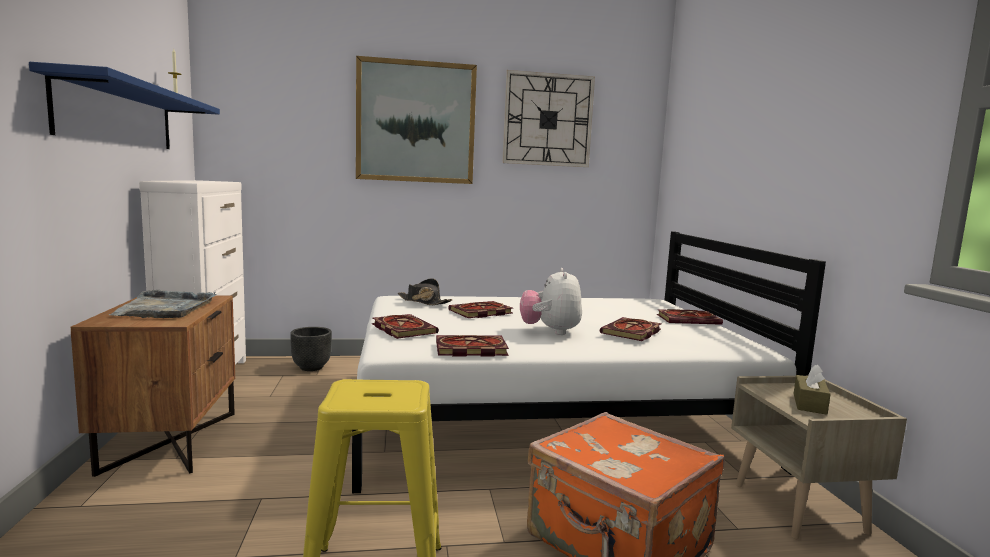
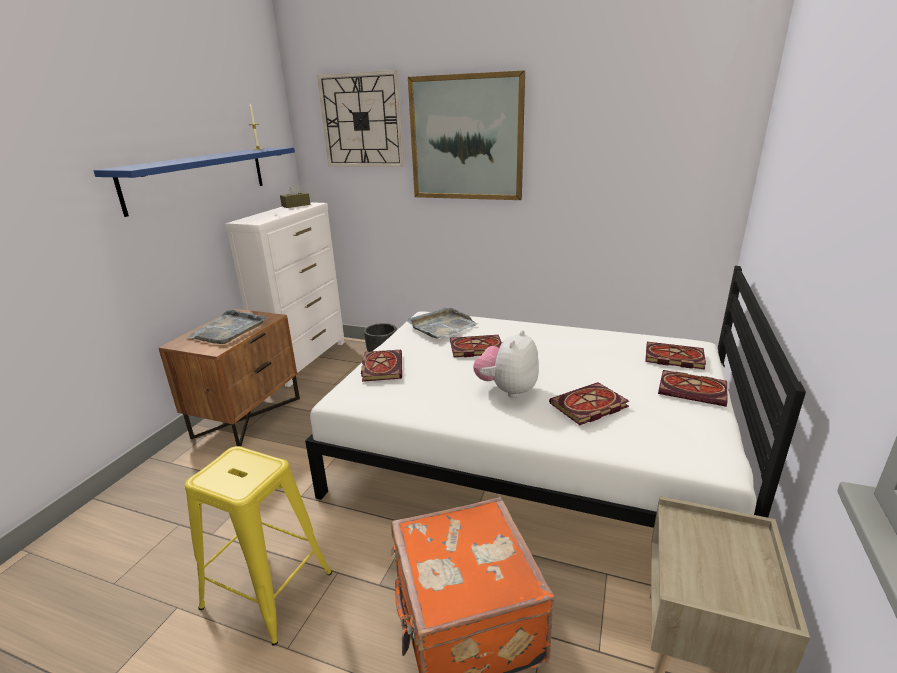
camera: 30 degrees right, 15 degrees up
black hat [397,278,453,305] -> grey tray [407,308,478,339]
book [436,335,509,356] -> book moved to [645,342,706,370]
wall clock [502,70,595,167] -> wall clock moved to [317,70,404,167]
brown tissue box [794,364,831,415] -> brown tissue box moved to [280,183,310,208]

